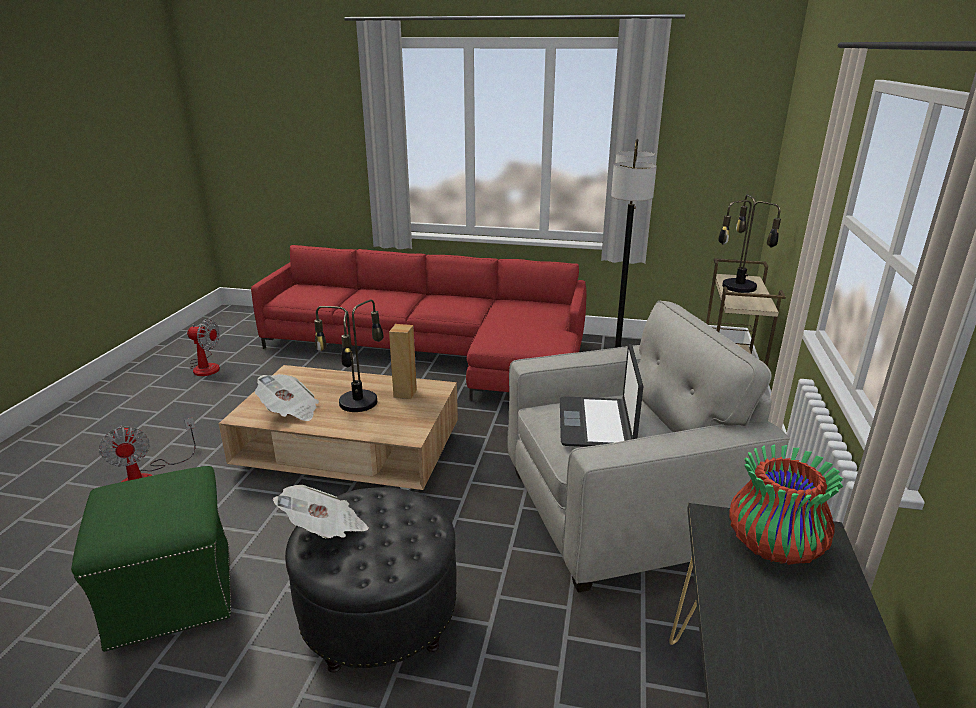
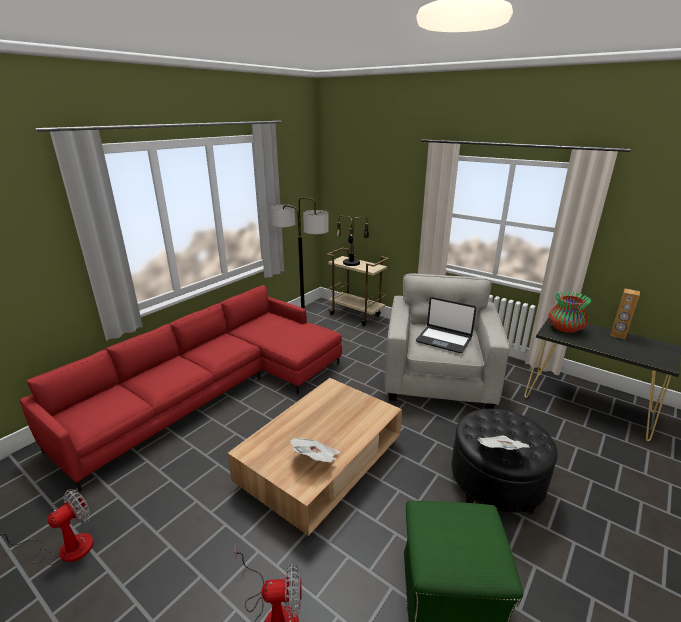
camera: 65 degrees left, 0 degrees up
table lamp [314,300,384,412] -> none
brown speaker [389,324,417,399] -> brown speaker moved to [610,289,640,340]

